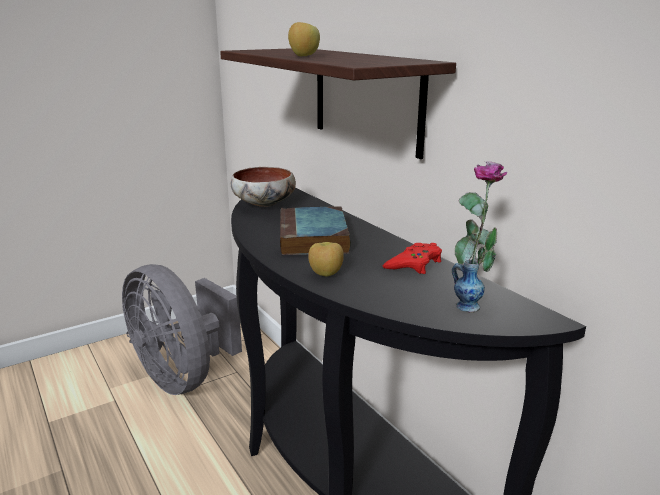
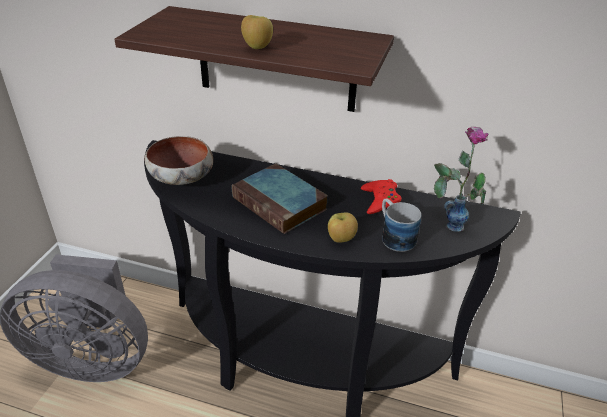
camera: 40 degrees left, 15 degrees up
none -> mug [382,198,421,252]

